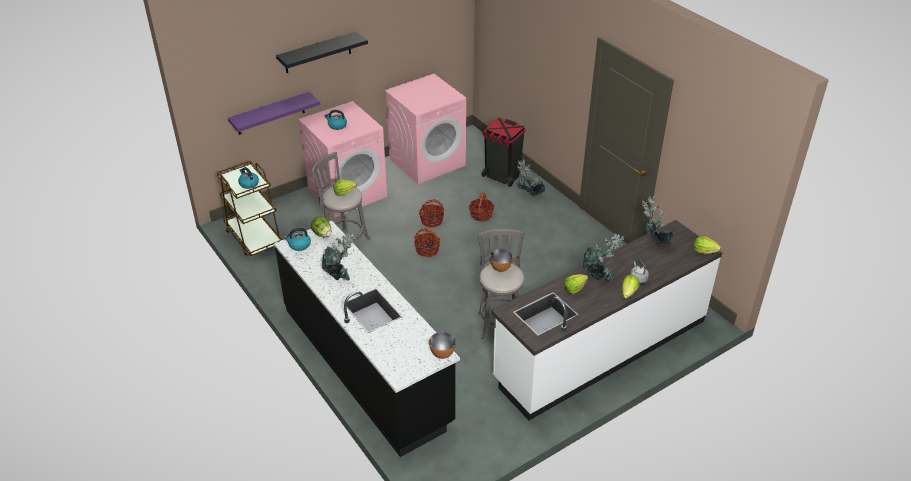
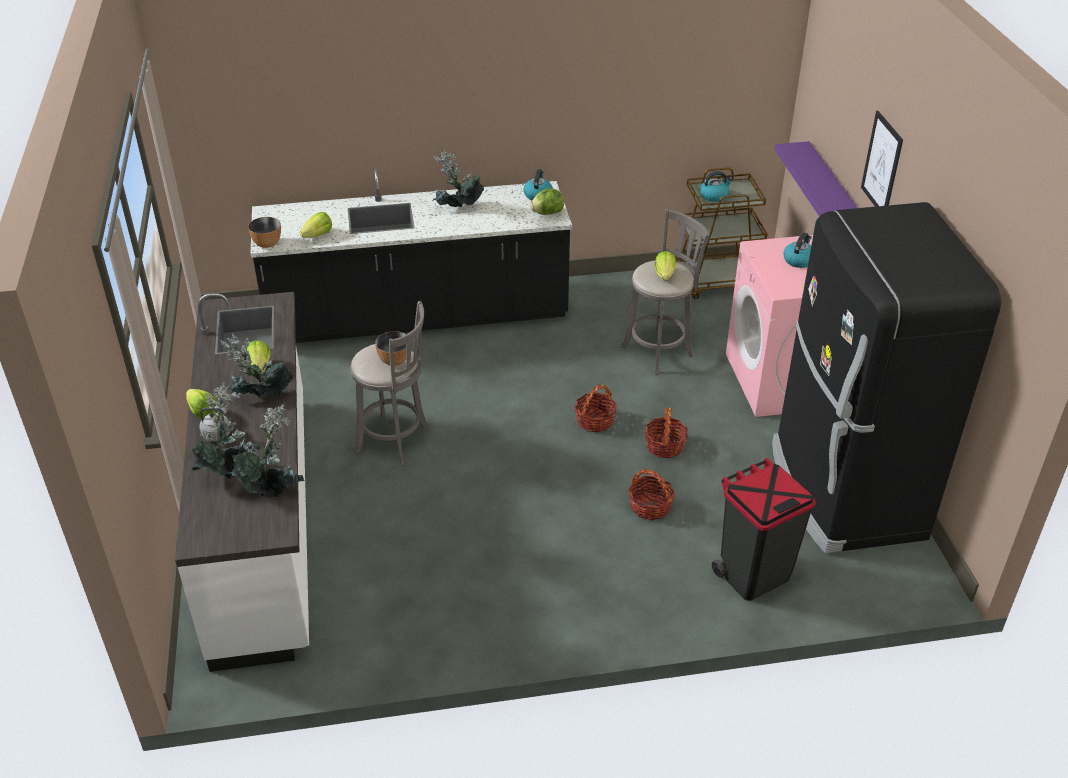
camera: 115 degrees right, 0 degrees up
black shelf [276,32,368,73] -> picture [861,111,903,207]
pink washing machine [385,74,466,184] -> black fridge [772,202,1001,553]
potted plant [516,159,546,196] -> potted plant moved to [192,382,261,479]
lettuce [694,236,721,254] -> lettuce moved to [300,212,332,238]

